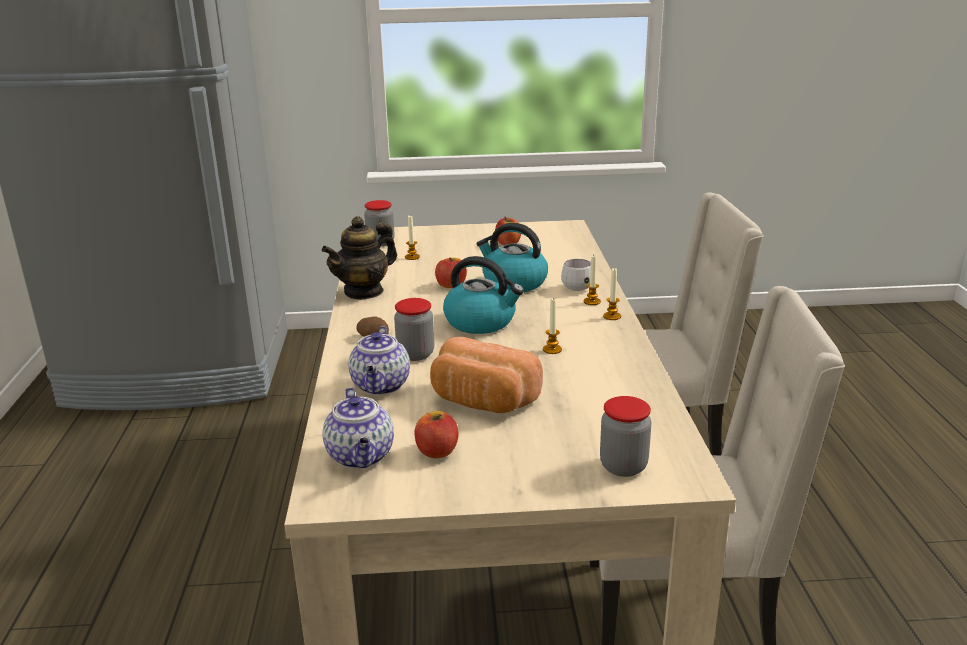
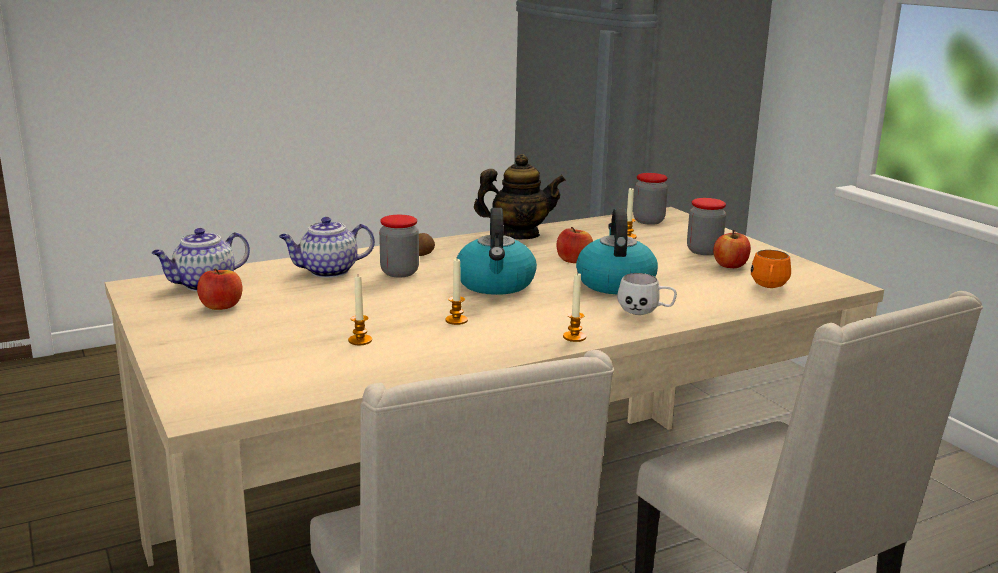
camera: 65 degrees right, 5 degrees down
teapot [322,216,397,300] -> teapot turned 150 degrees clockwise [474,154,566,239]
bread [430,337,543,413] -> none
candle [584,255,601,305] -> candle moved to [348,276,372,345]
jar [600,396,651,477] -> jar moved to [687,198,726,255]
none -> orange mug [751,250,791,288]

